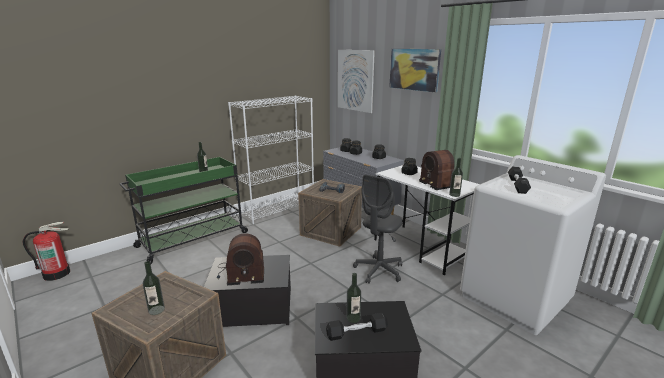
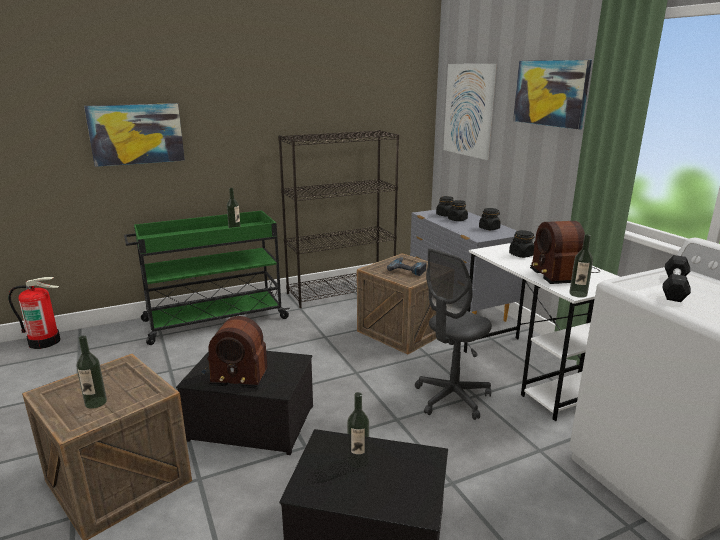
camera: 15 degrees right, 0 degrees up
white bookcase [228,95,314,224] -> black bookcase [278,130,399,308]
black dumbbell [326,313,388,341] -> none
none -> picture [84,103,185,167]

